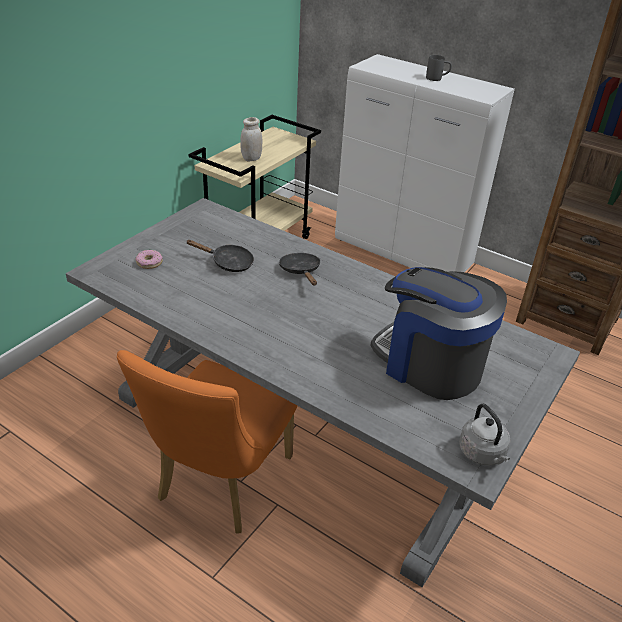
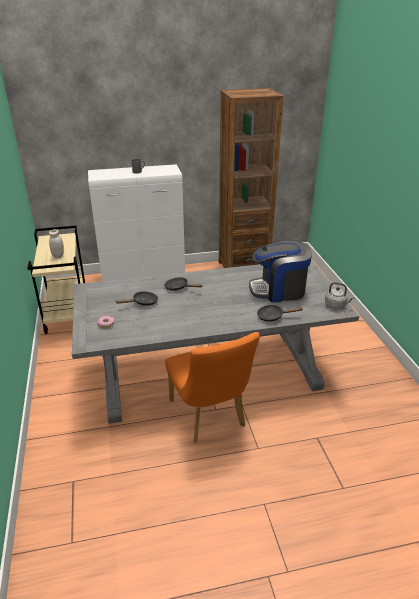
camera: 45 degrees left, 5 degrees down
none -> black frying pan [257,305,303,322]

